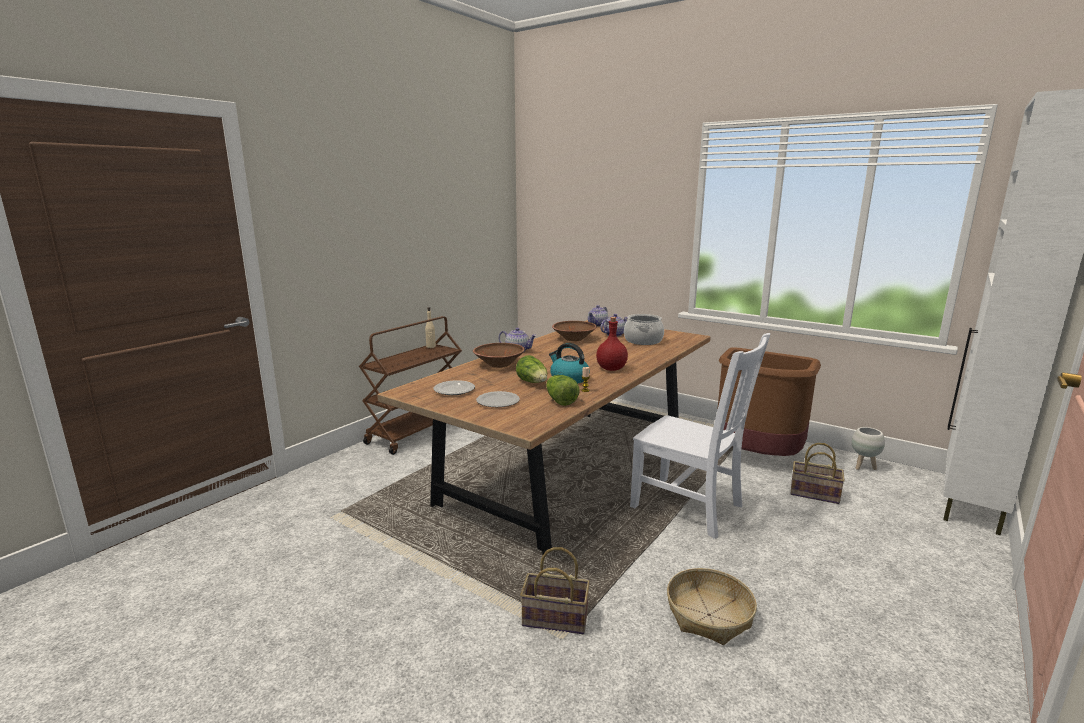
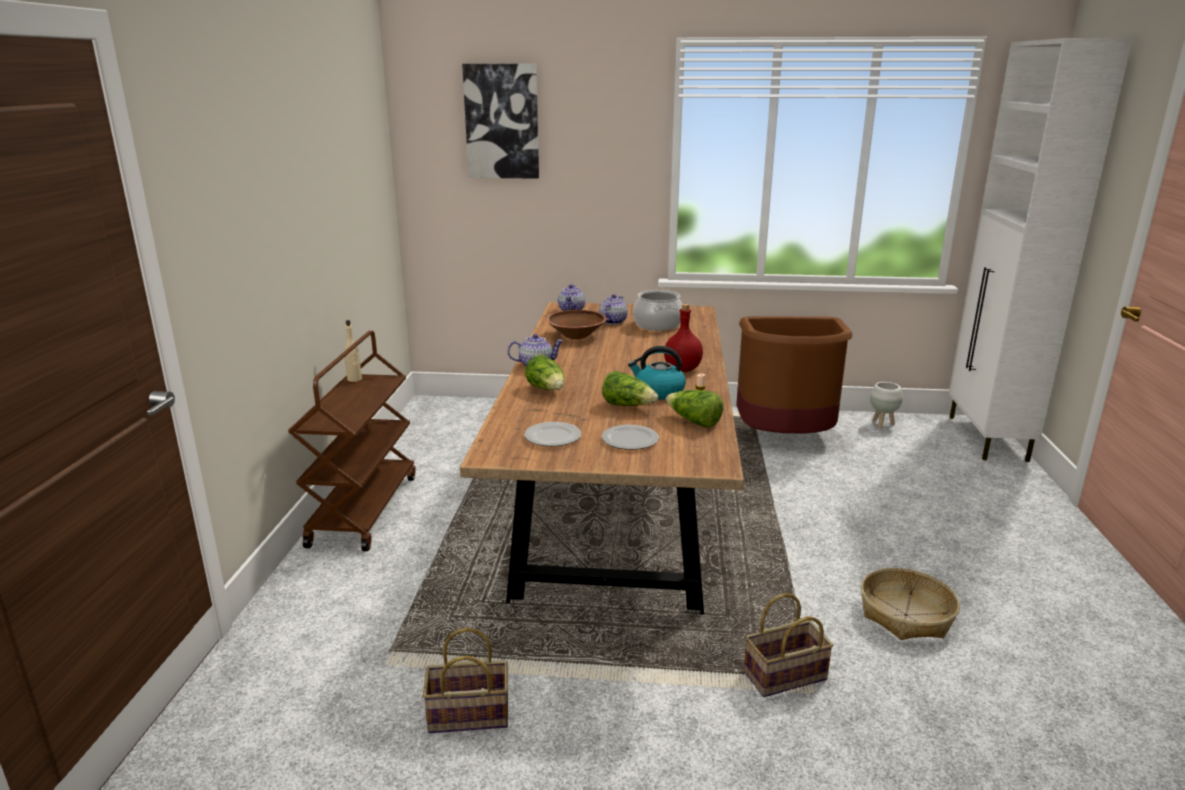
camera: 30 degrees left, 5 degrees up
brown bowl [473,343,525,368] -> lettuce [525,355,565,390]
white chair [630,333,770,539] -> none
basket [791,443,845,504] -> basket moved to [423,627,508,733]
none -> picture [462,64,539,179]

